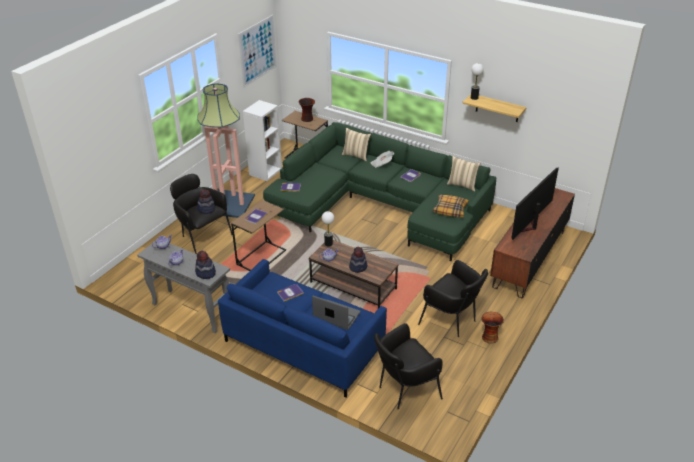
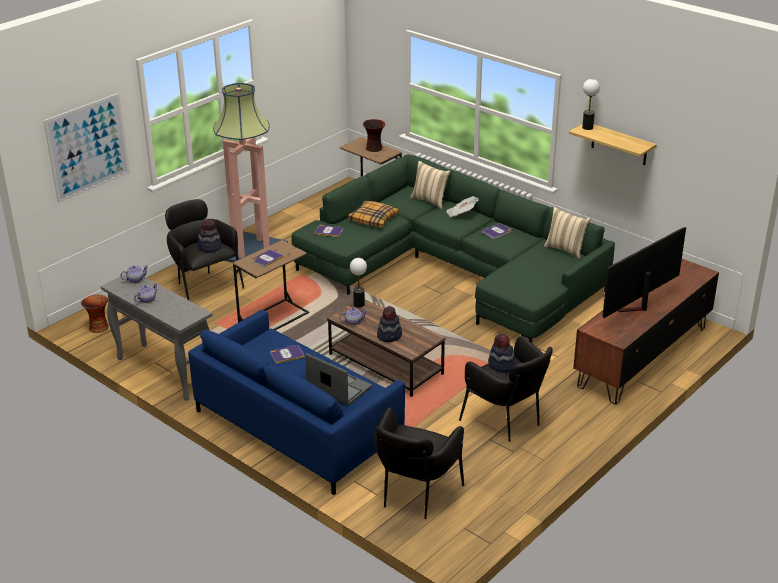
camera: 10 degrees right, 5 degrees down
hat [195,251,216,279] -> hat moved to [488,334,515,373]
picture [238,15,277,88] -> picture moved to [44,93,130,203]
white bookcase [243,100,282,181] -> none
black armchair [374,323,443,409] -> black armchair turned 45 degrees counterclockwise [374,407,464,519]
pillow [433,195,469,217] -> pillow moved to [348,201,399,227]
vase [481,312,504,344] -> vase moved to [81,295,109,333]

